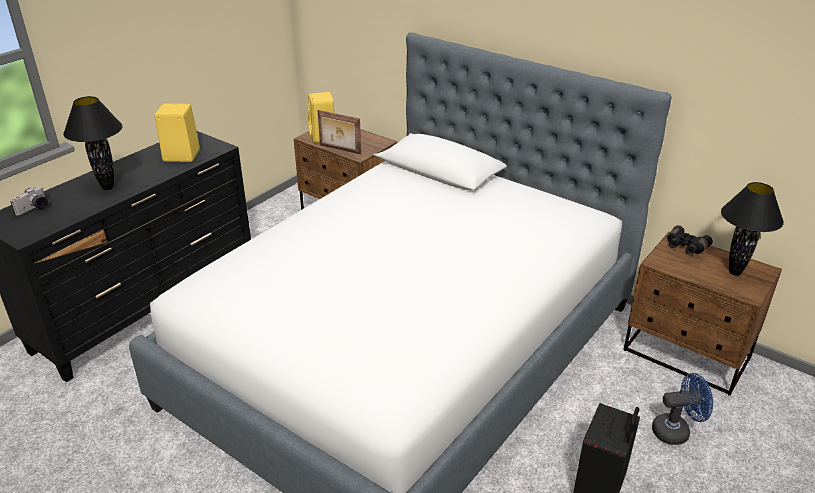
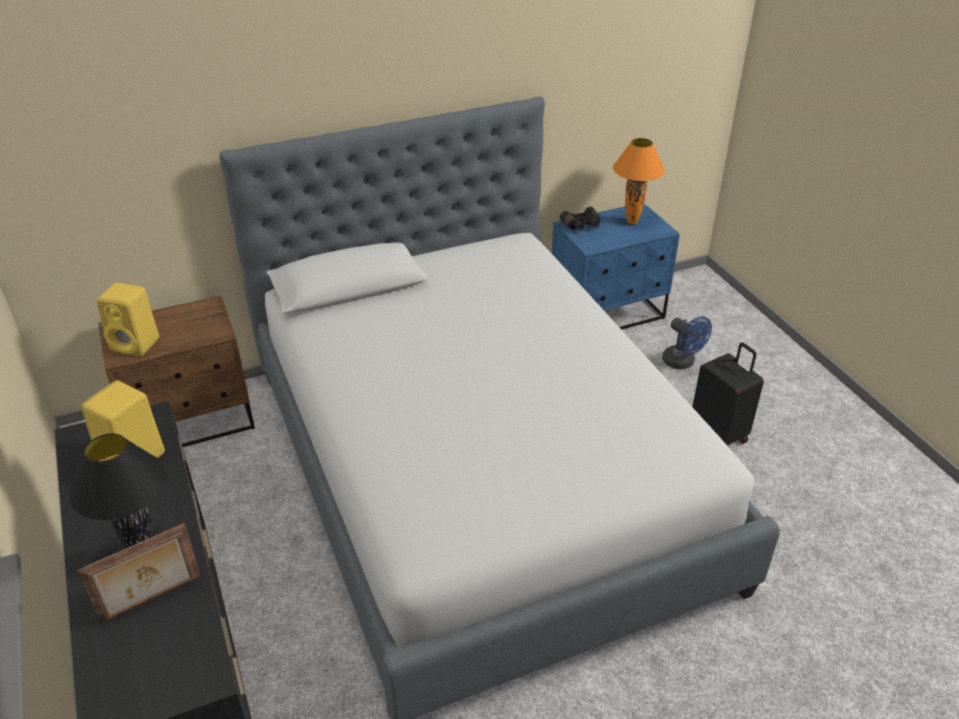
camera: 60 degrees left, 5 degrees up
camera [10,186,48,215] -> none
picture frame [317,110,361,154] -> picture frame moved to [77,523,201,624]
brown nightstand [624,232,782,396] -> blue nightstand [552,203,680,330]
blue fan [652,373,713,445] -> blue fan turned 120 degrees clockwise [662,316,712,369]
black table lamp [721,182,784,275] -> orange table lamp [613,138,665,224]

